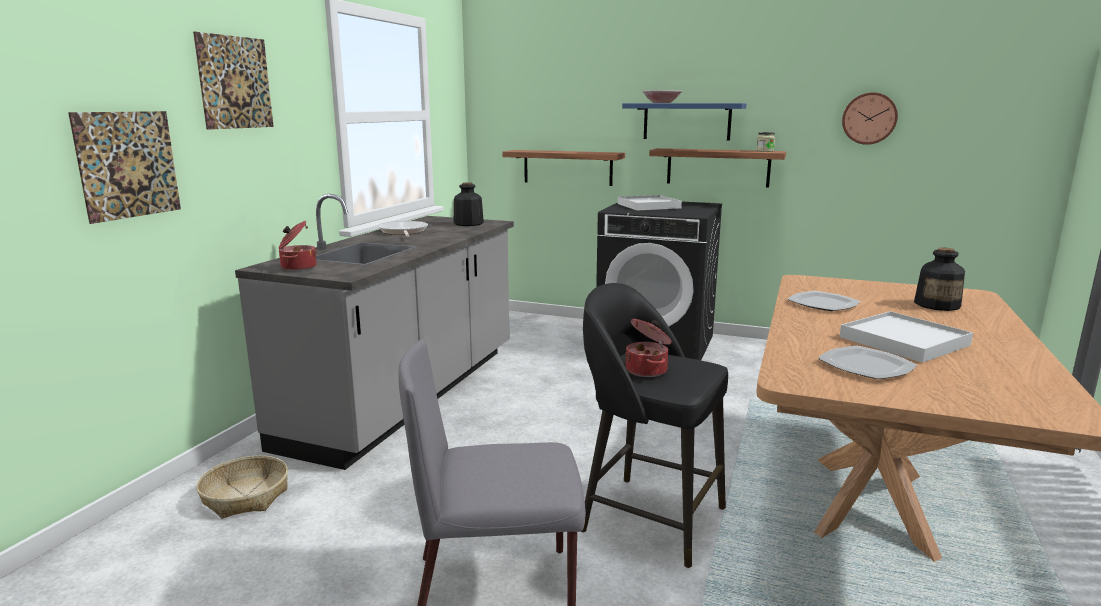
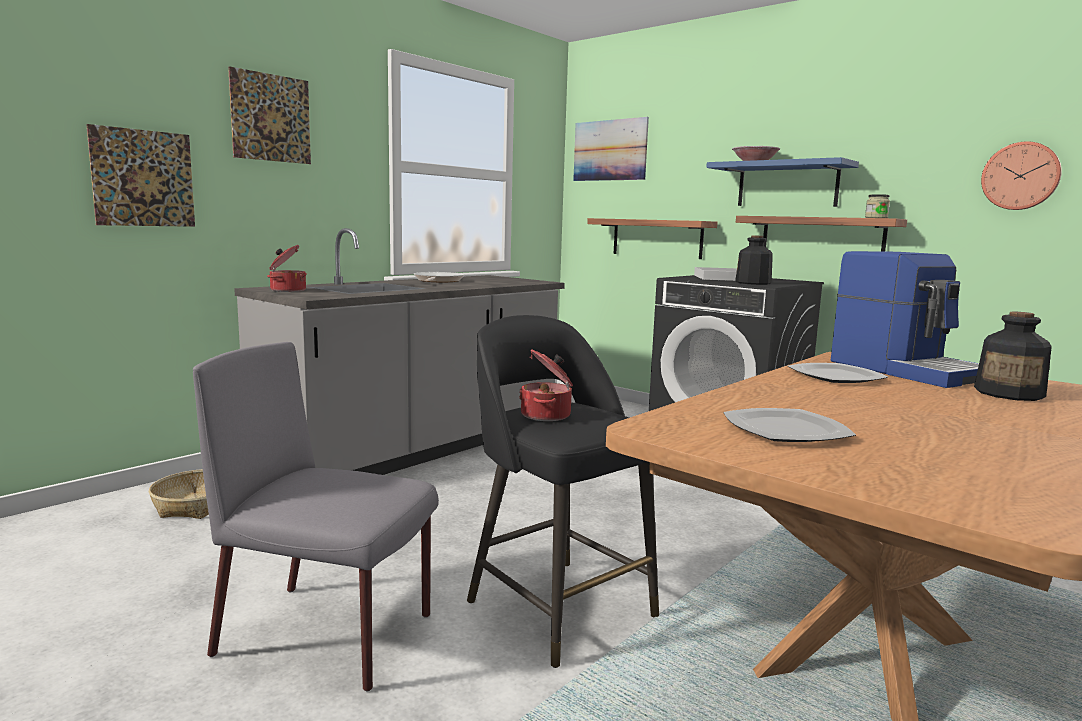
camera: 20 degrees right, 5 degrees down
bottle [454,182,484,226] -> bottle moved to [735,235,773,285]
white tray [840,311,973,363] -> none
none -> picture [573,117,649,181]
none -> coffee machine [831,251,979,388]

